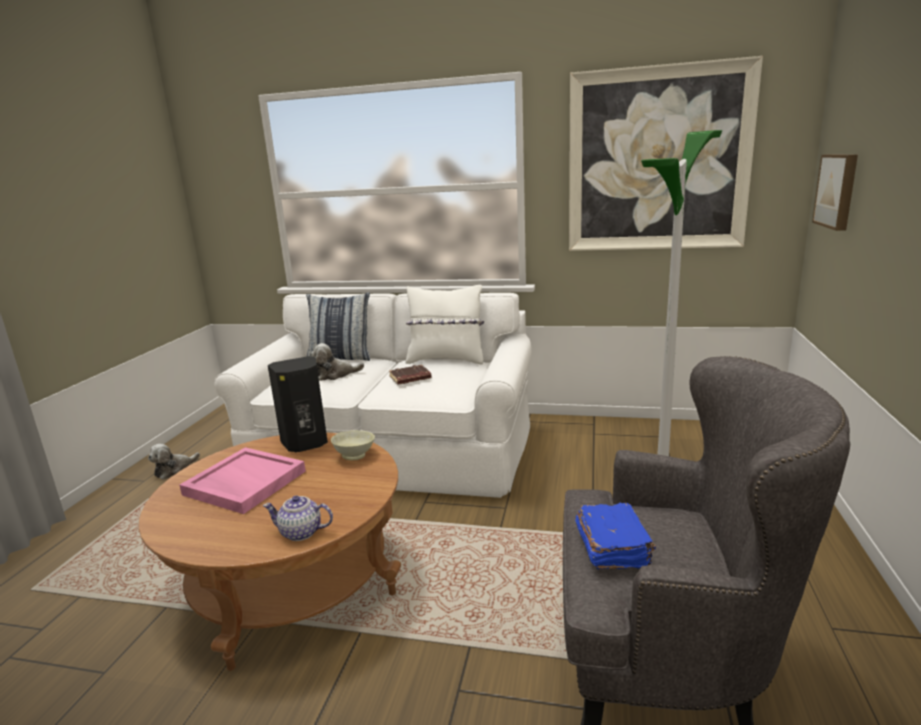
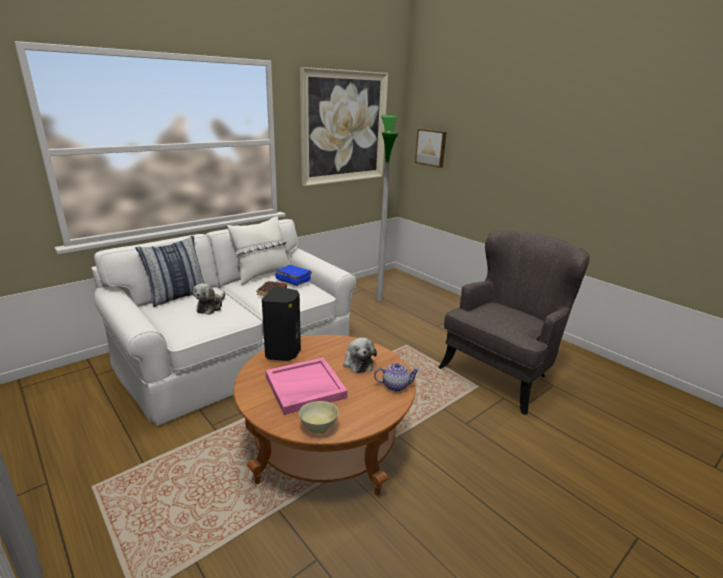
camera: 55 degrees left, 5 degrees up
plush toy [148,444,200,479] -> plush toy moved to [343,337,377,373]
teapot [263,496,333,541] -> teapot turned 135 degrees counterclockwise [374,363,420,391]
beige bowl [331,430,375,461] -> beige bowl moved to [298,401,339,433]
blue book [575,502,656,570] -> blue book moved to [275,265,312,286]

